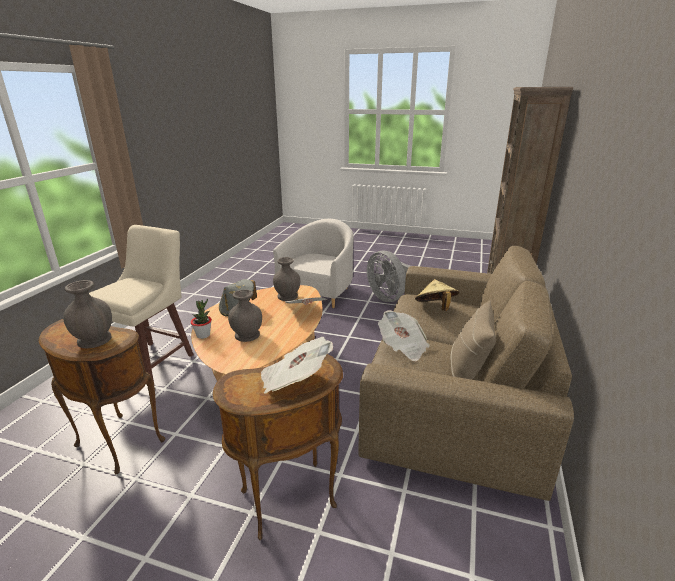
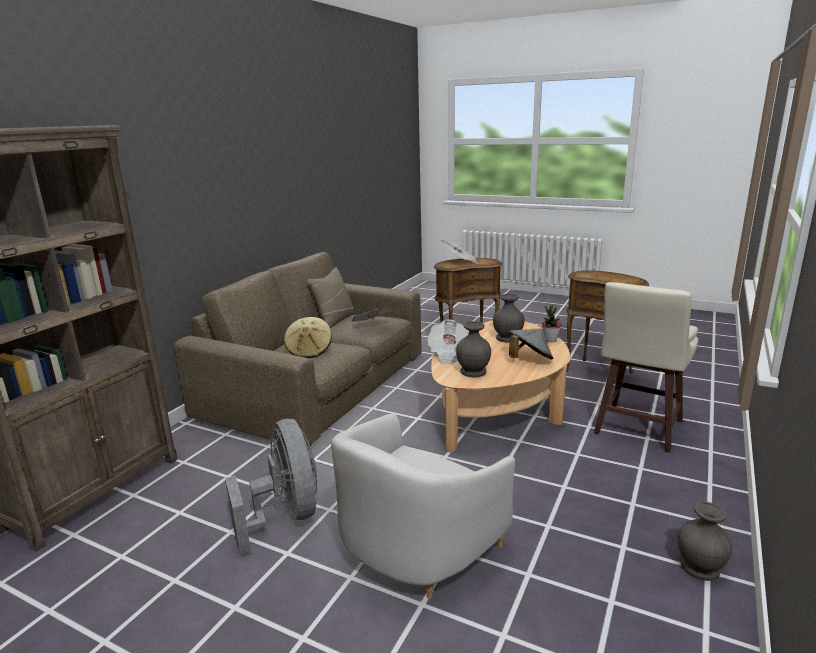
camera: 170 degrees left, 5 degrees down
grey vase [63,280,112,348] -> grey vase moved to [678,502,732,581]

